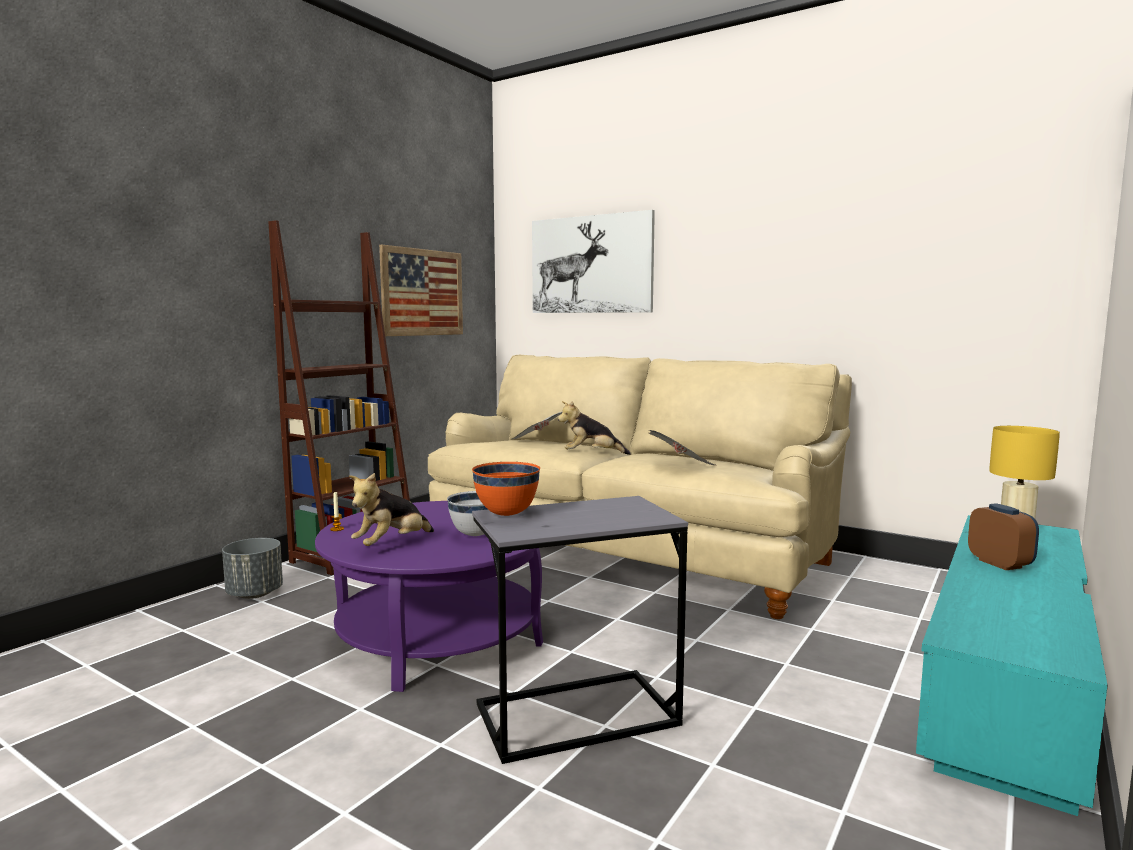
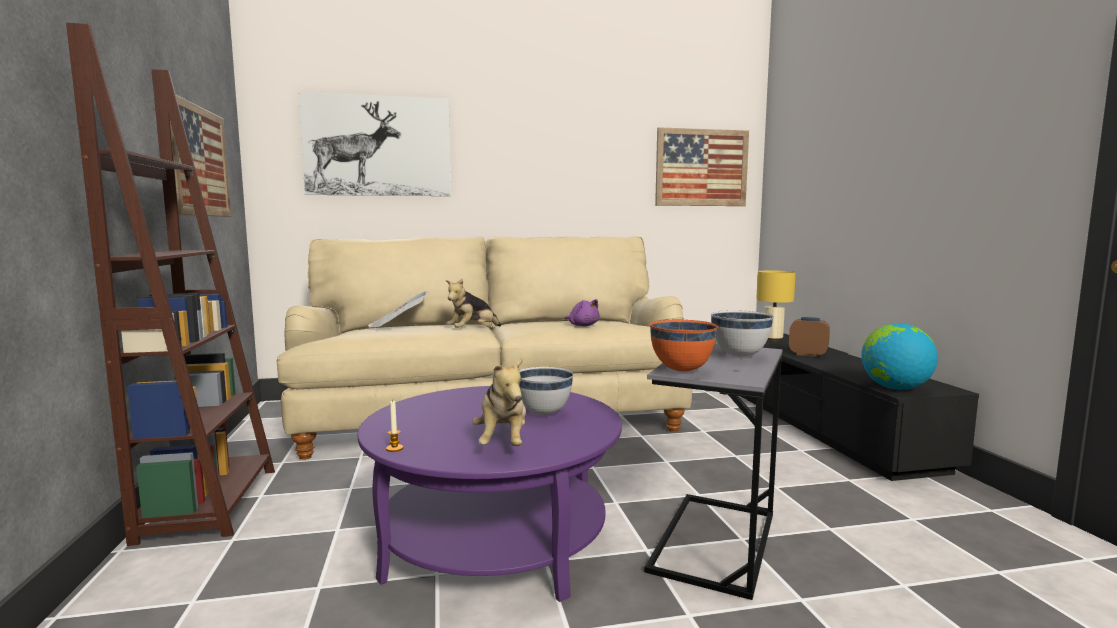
camera: 45 degrees left, 0 degrees up
grey planter [222,538,283,599] -> none
newspaper [649,430,715,465] -> purple plush toy [565,299,600,326]
turquoise tv stand [916,515,1108,816] -> black tv stand [741,333,979,481]
none -> picture [655,127,749,206]
none -> white bowl [711,310,774,357]
none -> globe [861,323,938,390]

